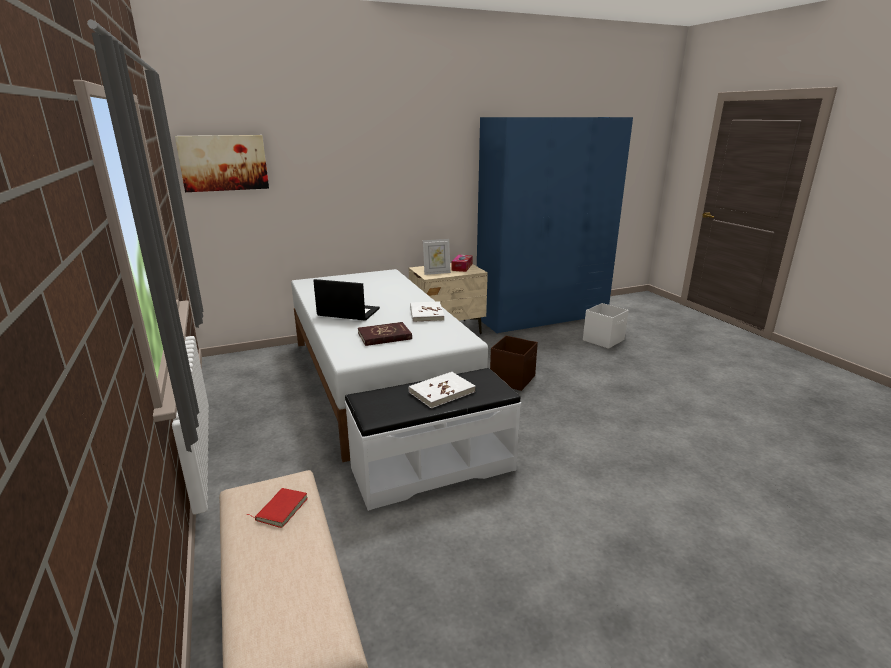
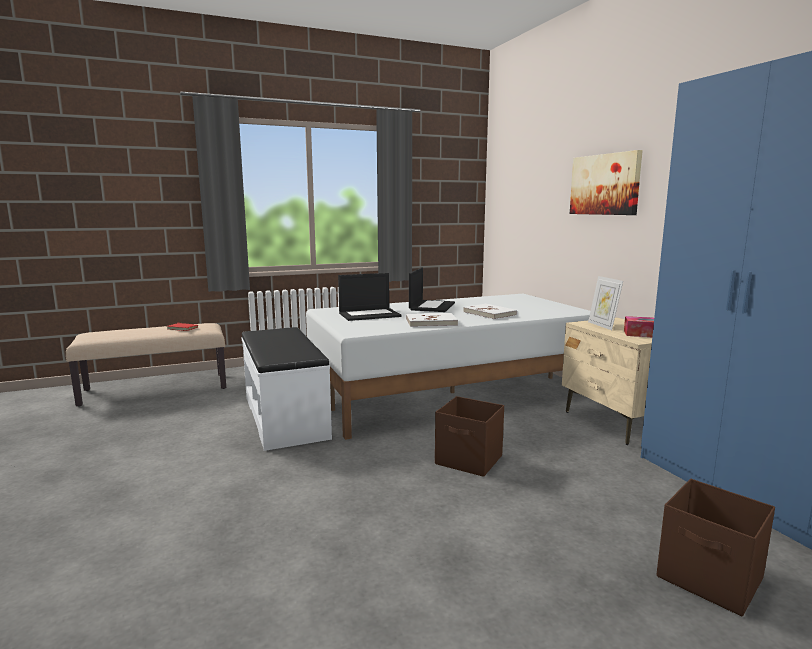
camera: 90 degrees right, 10 degrees down
picture [175,135,269,192] -> picture moved to [570,150,643,215]
red book [358,322,412,346] -> laptop [338,273,402,321]
white book [409,372,476,408] -> white book moved to [463,304,517,320]
white storage box [583,303,629,349] -> brown storage box [657,479,775,616]

